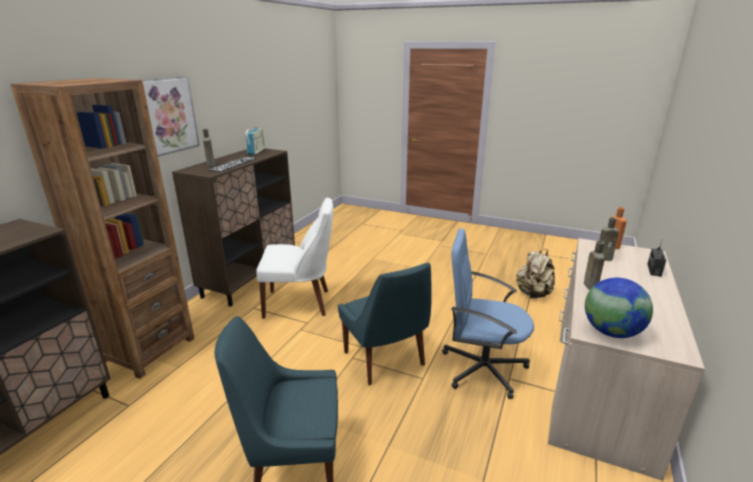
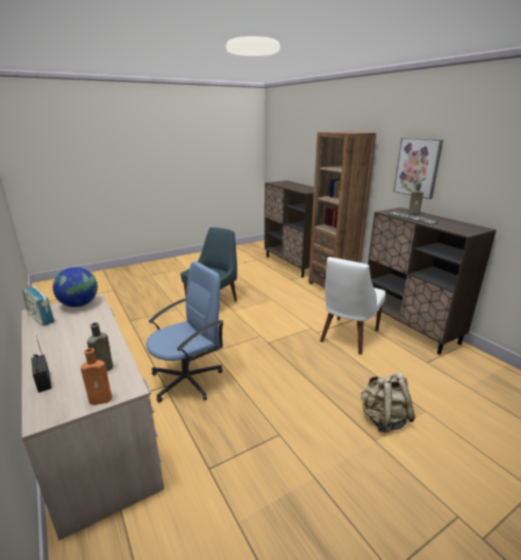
camera: 125 degrees right, 0 degrees up
radio [245,127,265,155] -> radio moved to [22,283,55,326]
blue chair [338,263,431,385] -> none
beige backpack [516,249,555,298] -> beige backpack moved to [361,372,415,432]
brown bottle [584,241,605,290] -> none

